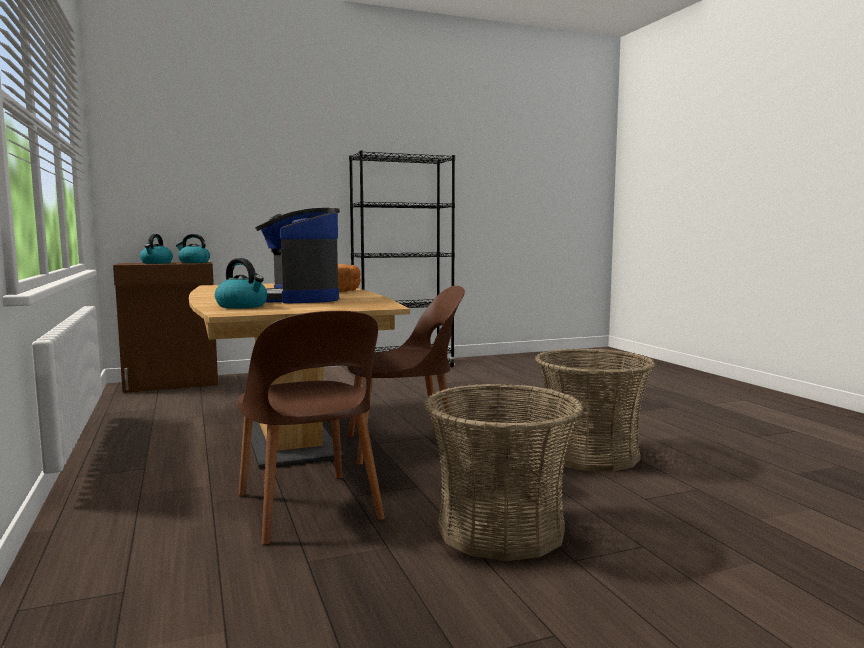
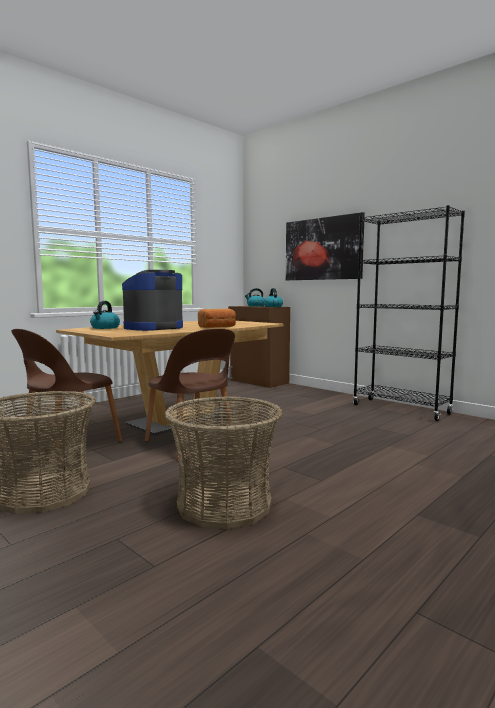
camera: 65 degrees right, 0 degrees up
none -> picture [286,212,365,280]

